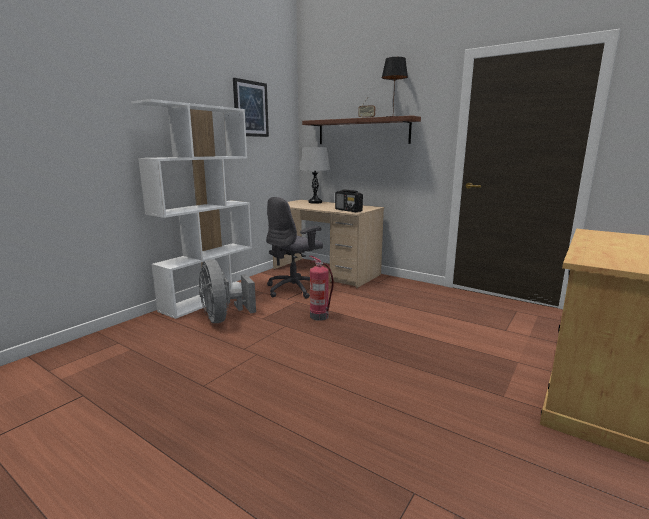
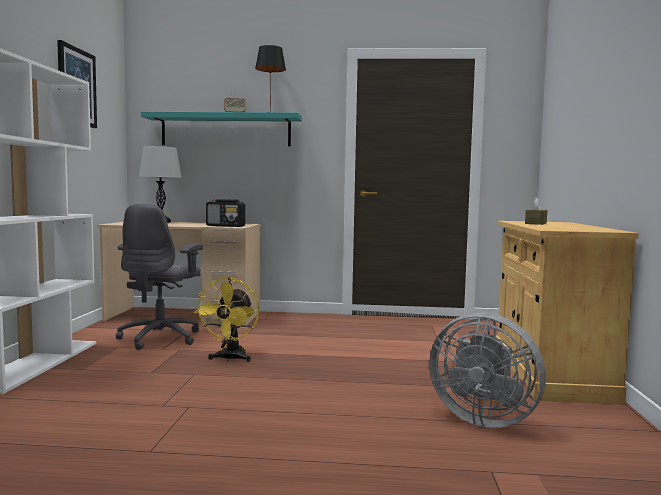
camera: 30 degrees left, 10 degrees down
grey fan [199,260,256,323] -> grey fan moved to [429,312,546,428]
brown shelf [302,116,421,144] -> turquoise shelf [141,112,302,146]
fire extinguisher [310,256,334,321] -> yellow fan [193,277,259,362]
none -> brown tissue box [525,197,547,225]

